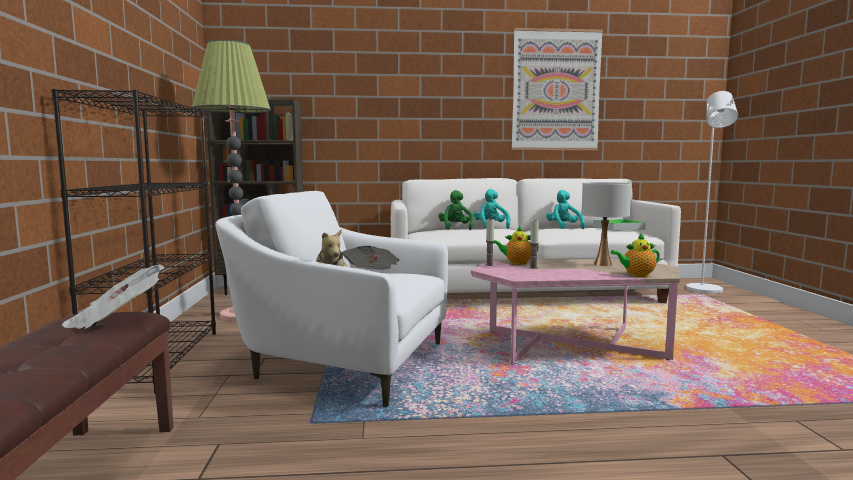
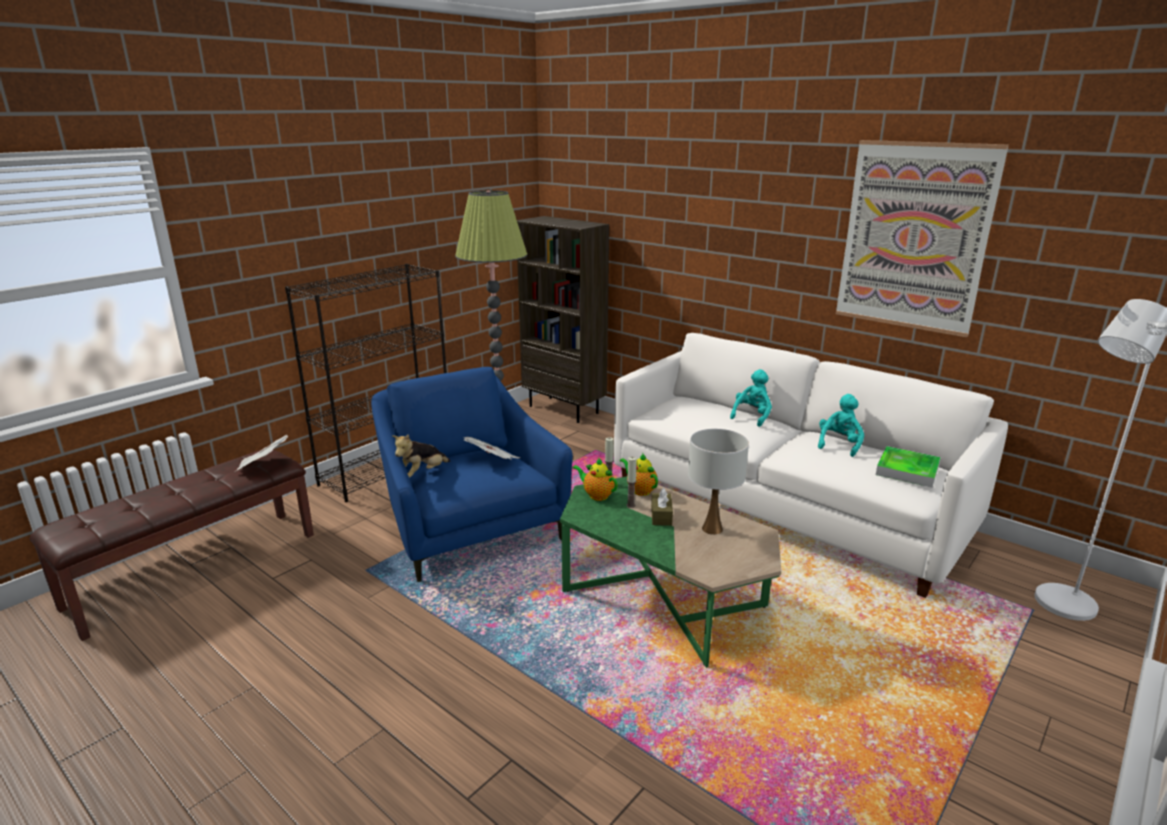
camera: 45 degrees right, 15 degrees up
white armchair [215,191,448,407] -> blue armchair [371,367,573,582]
green plush toy [438,190,474,230] -> none
pink coffee table [471,259,680,365] -> green coffee table [560,476,781,668]
teapot [611,233,660,277] -> teapot moved to [572,457,618,501]
none -> brown tissue box [651,488,673,526]

